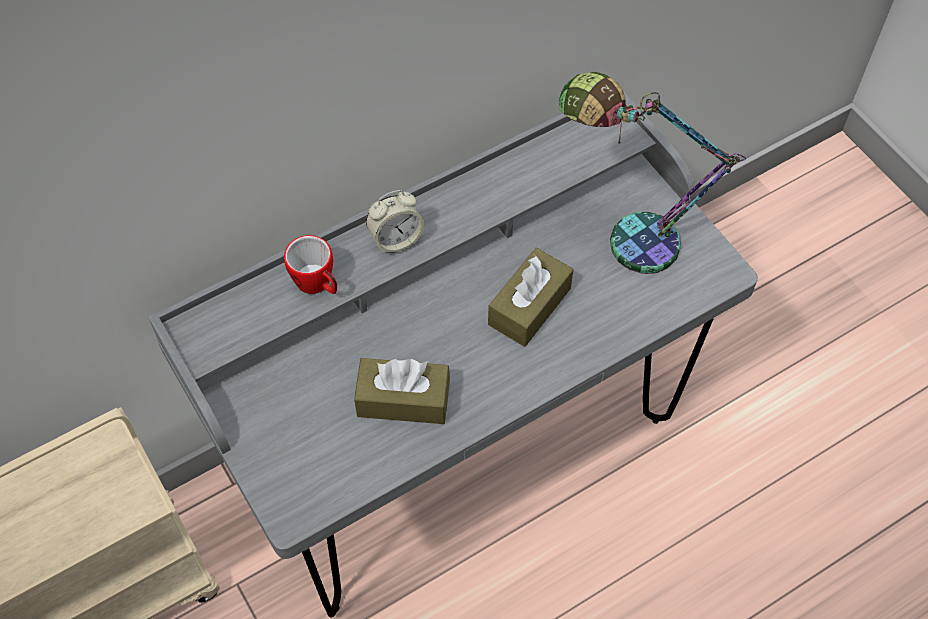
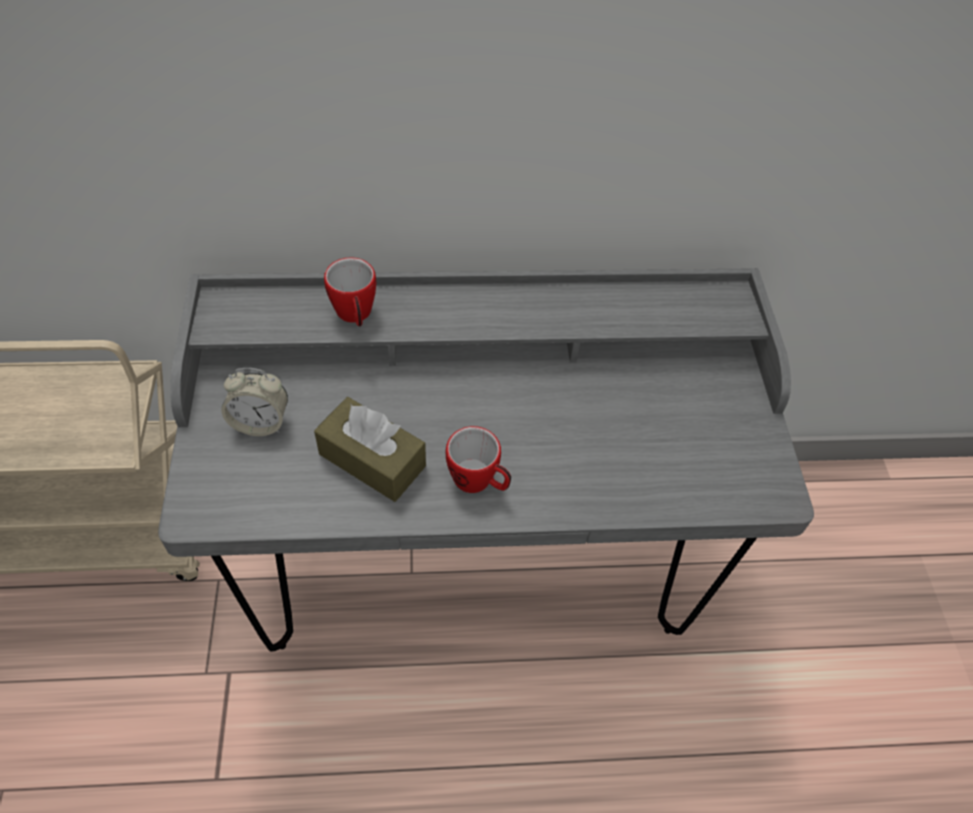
camera: 25 degrees right, 5 degrees down
alarm clock [366,190,424,254] -> alarm clock moved to [221,368,288,436]
brown tissue box [488,248,573,347] -> none
table lamp [559,72,746,274] -> none
none -> mug [446,426,511,493]

